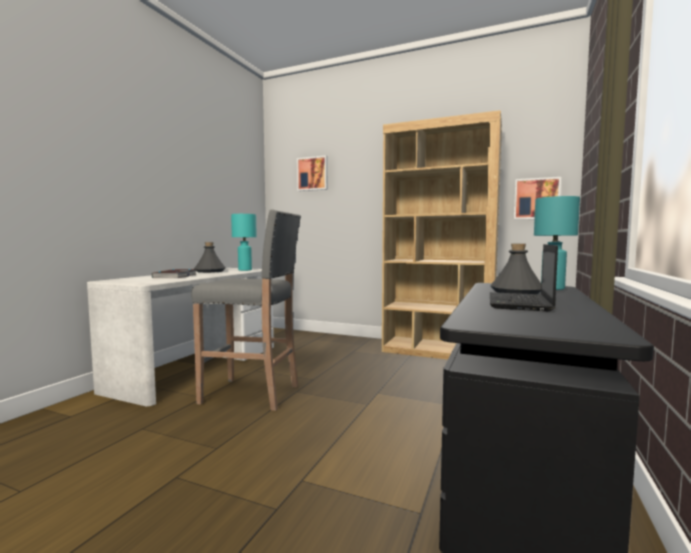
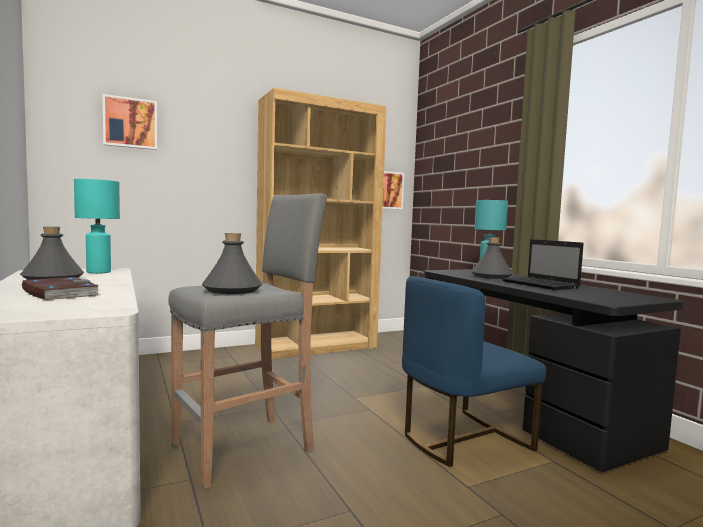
camera: 50 degrees left, 0 degrees up
none -> grey bottle [202,233,262,294]
none -> blue chair [402,276,546,467]

